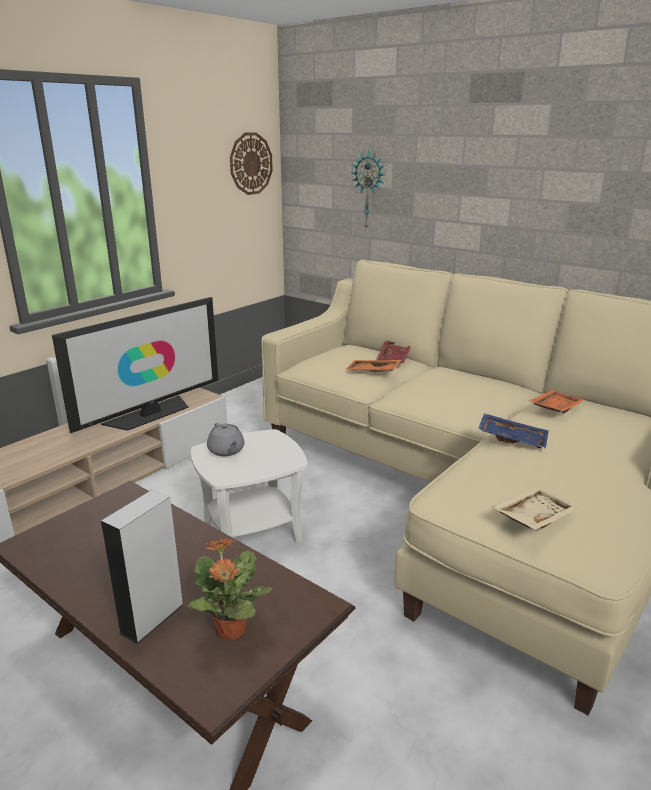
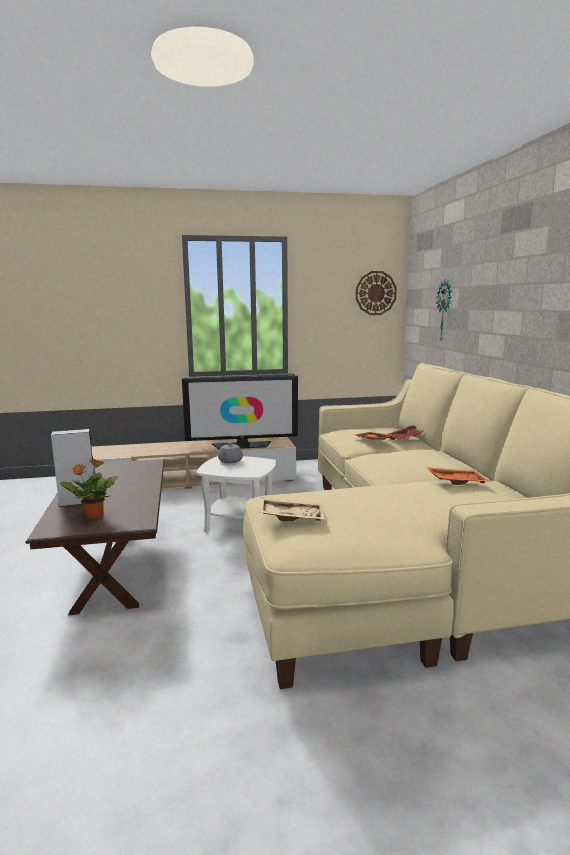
camera: 40 degrees right, 10 degrees down
blue tray [478,413,549,449] -> none

